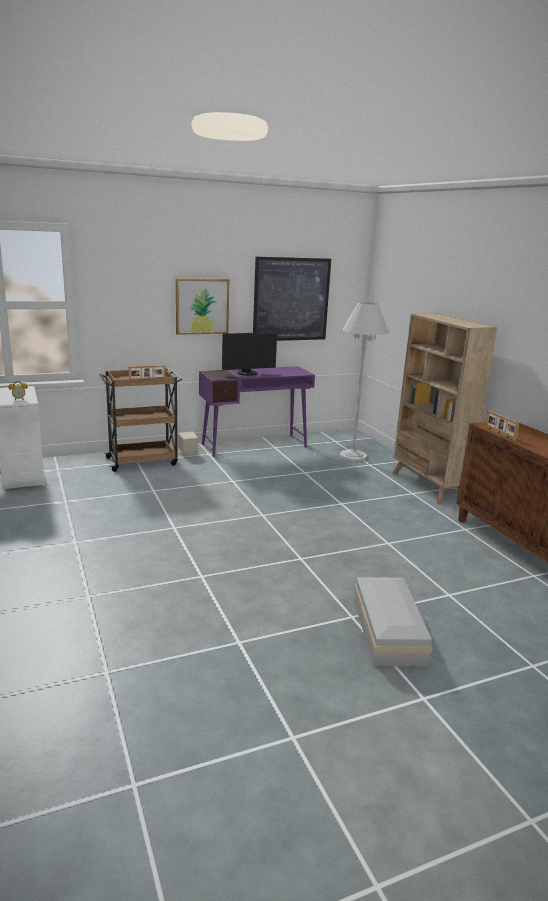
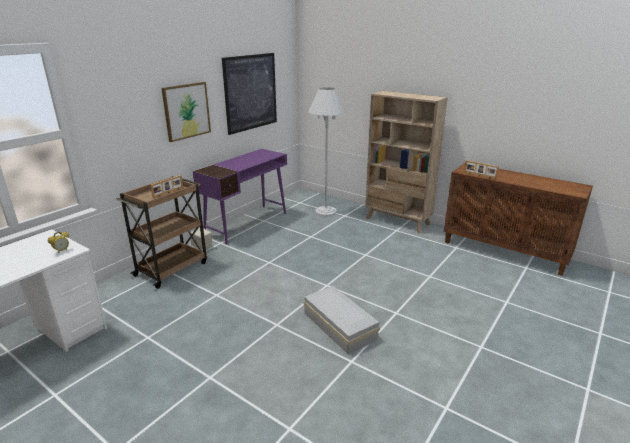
camera: 30 degrees left, 5 degrees up
monitor [222,332,277,376] -> none
white storage box [354,577,432,666] -> white storage box moved to [303,286,380,354]

